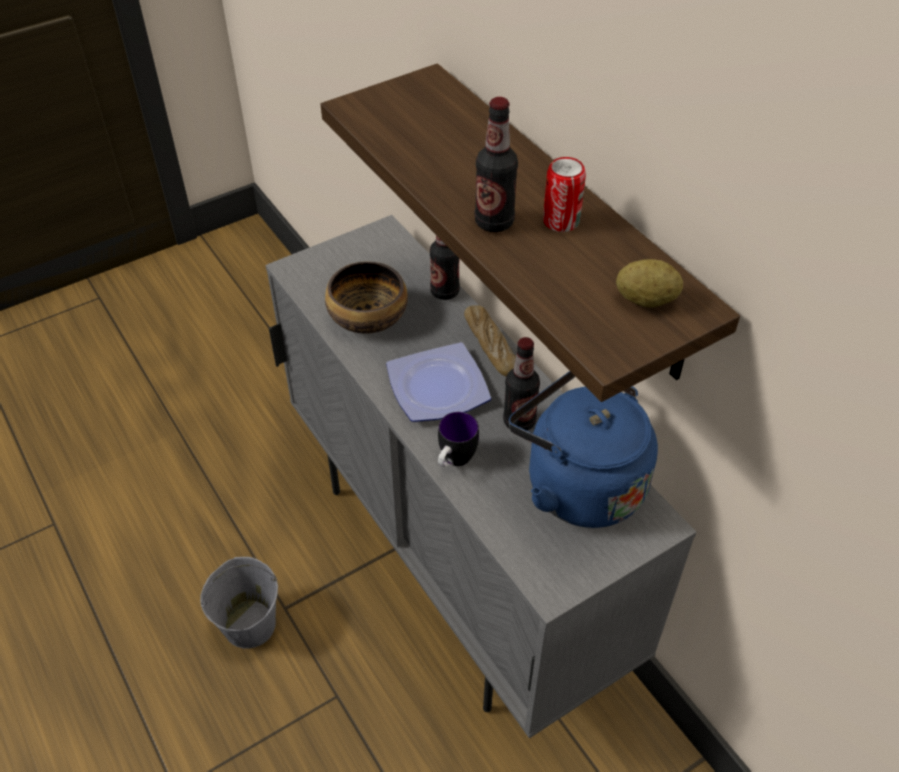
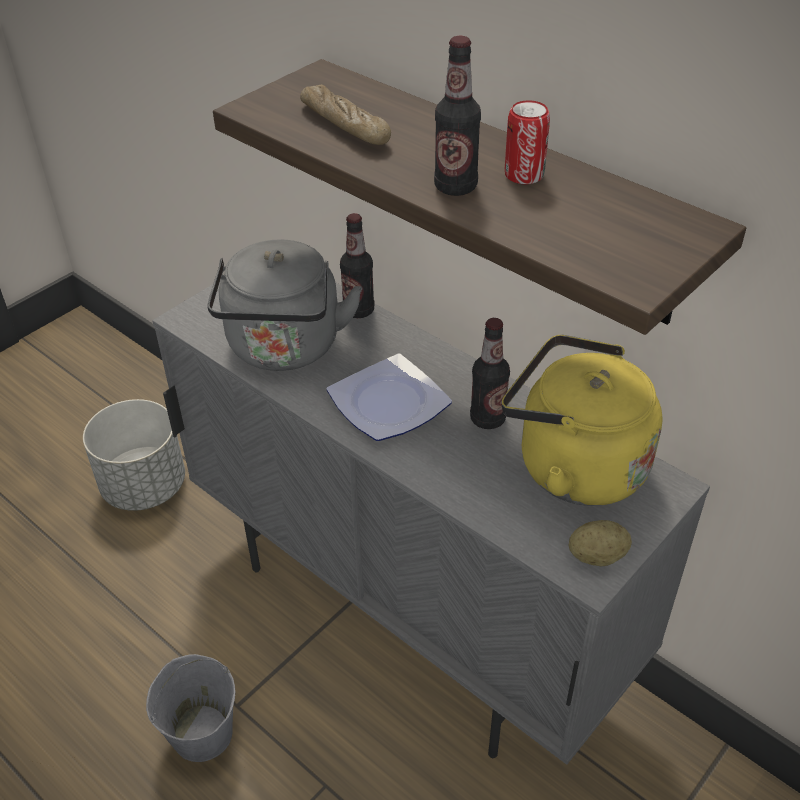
camera: 15 degrees left, 5 degrees down
bowl [325,261,408,334] -> grey kettle [208,239,362,371]
mug [438,412,479,467] -> none
bread [464,305,516,377] -> bread moved to [300,85,391,145]
blue kettle [509,371,658,528] -> yellow kettle [502,334,662,506]
potato [616,259,683,307] -> potato moved to [569,520,632,566]
none -> grey planter [83,399,185,511]

